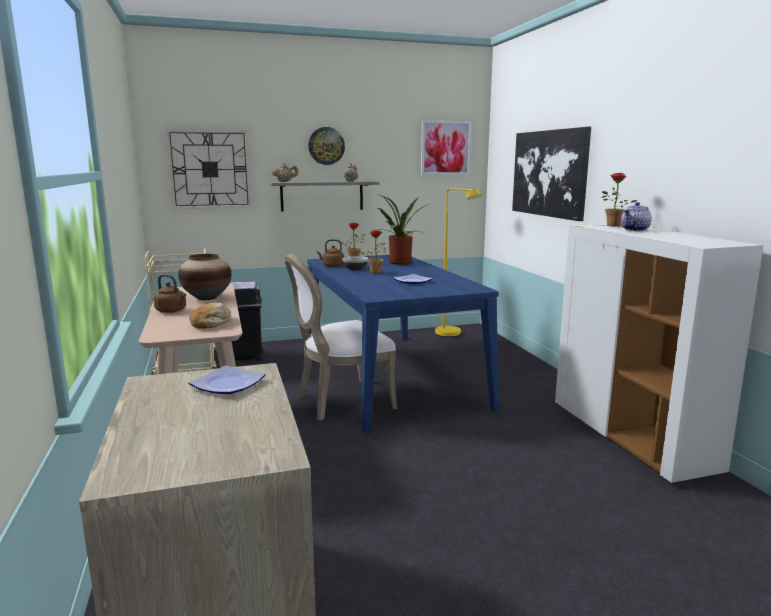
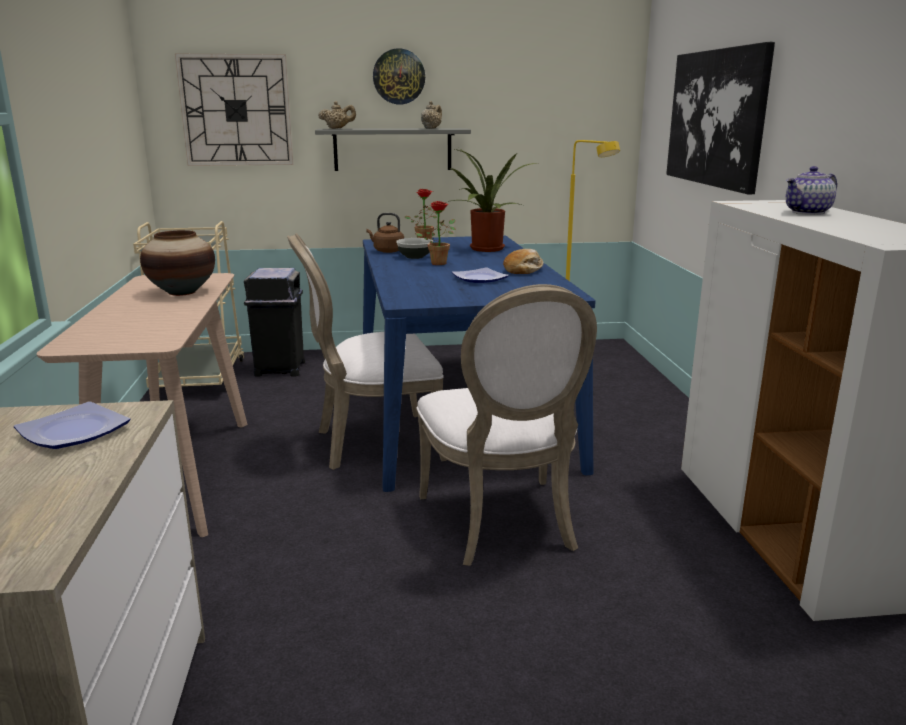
camera: 10 degrees right, 5 degrees up
brown kettle [153,274,186,313] -> none
bread [189,303,231,329] -> bread moved to [503,249,544,274]
picture [421,120,471,175] -> none
potted plant [601,173,638,227] -> none
none -> white chair [416,284,597,566]

